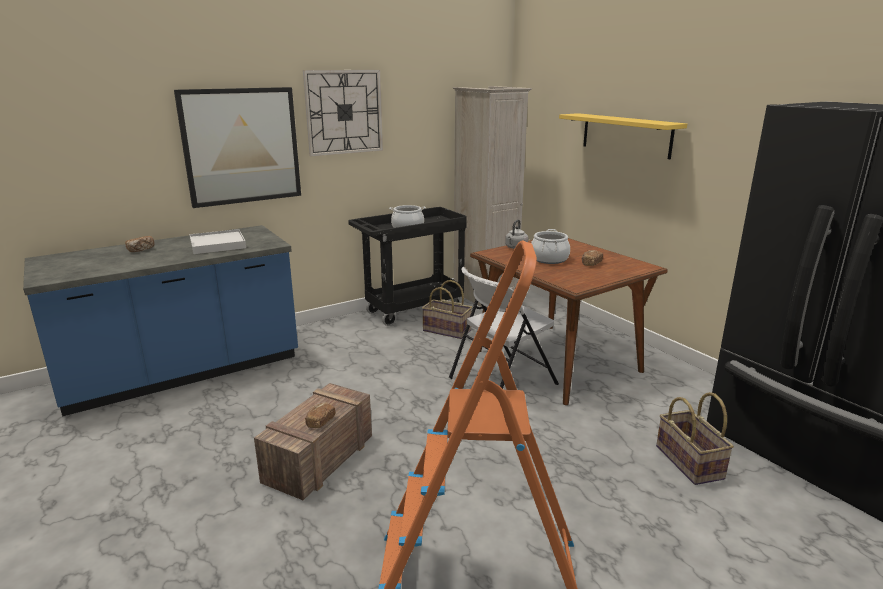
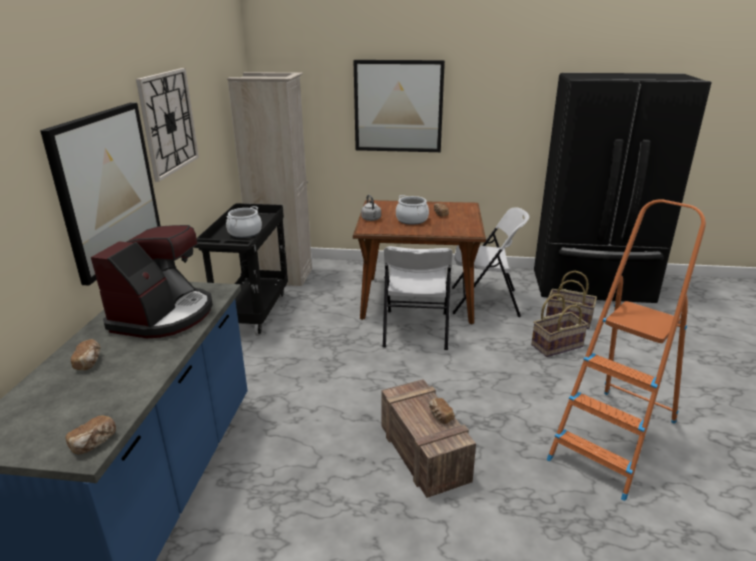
camera: 50 degrees left, 5 degrees up
white tray [189,229,246,254] -> coffee machine [91,225,213,338]
basket [422,280,472,339] -> basket moved to [531,294,588,357]
yellow shelf [559,113,687,159] -> picture [353,60,445,152]
none -> bread [66,415,116,454]
none -> white chair [452,207,529,317]

